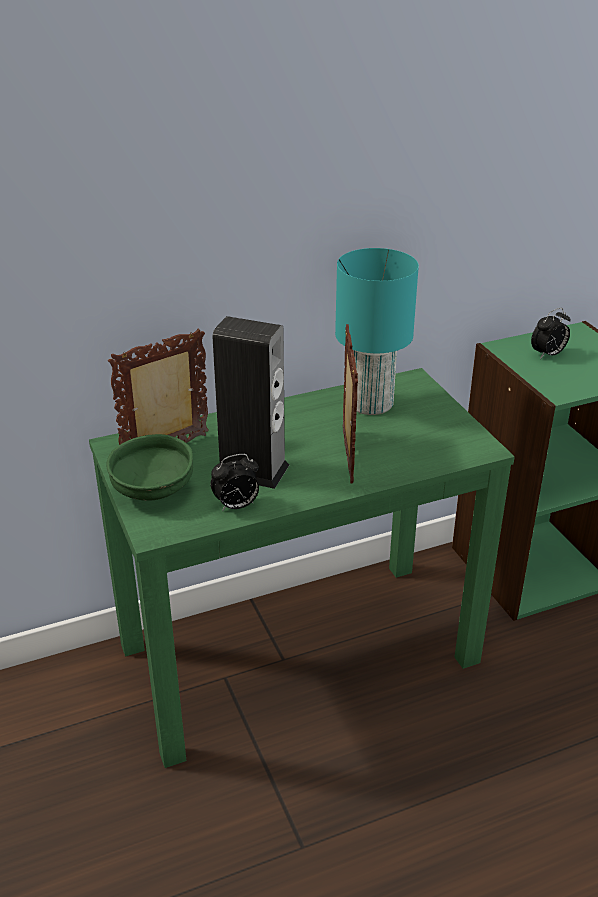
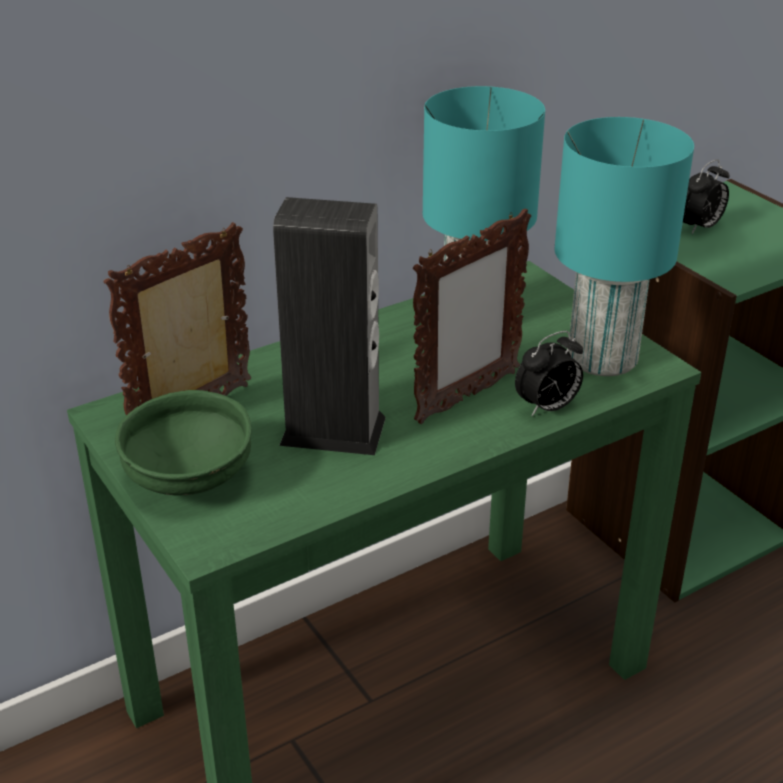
camera: 10 degrees left, 0 degrees up
alarm clock [211,454,259,511] -> alarm clock moved to [515,331,583,416]
picture frame [343,324,358,483] -> picture frame turned 60 degrees clockwise [413,209,531,424]
none -> turquoise table lamp [555,117,694,376]

